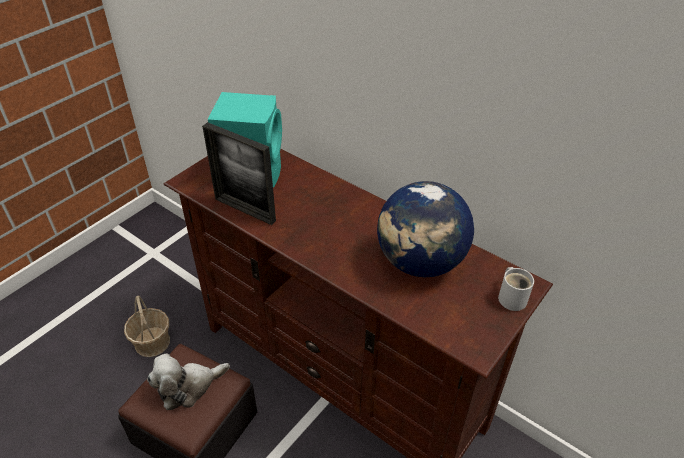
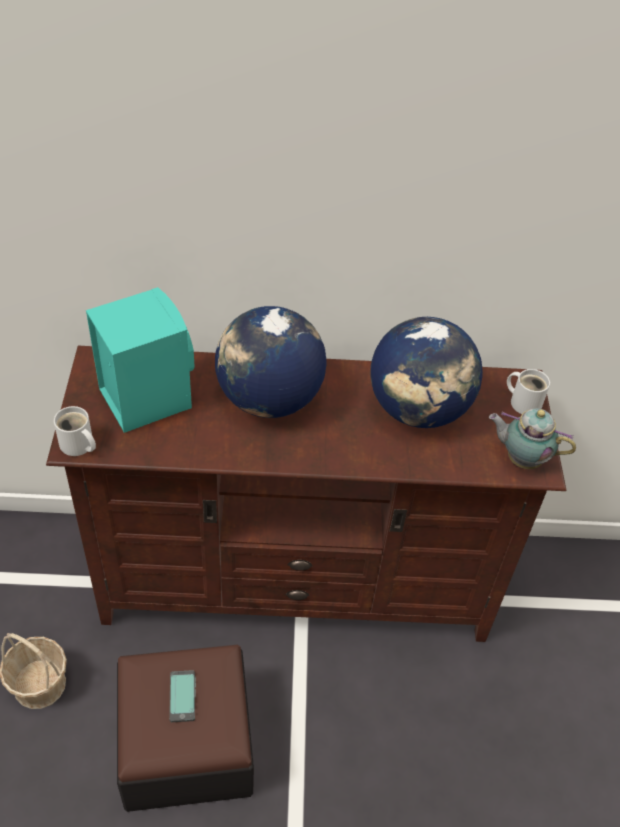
camera: 40 degrees left, 5 degrees up
plush toy [147,353,230,410] -> phone [169,670,196,722]
picture frame [202,122,276,225] -> none
none -> white mug [54,406,96,456]
none -> globe [215,306,327,418]
none -> teapot [489,408,576,469]

